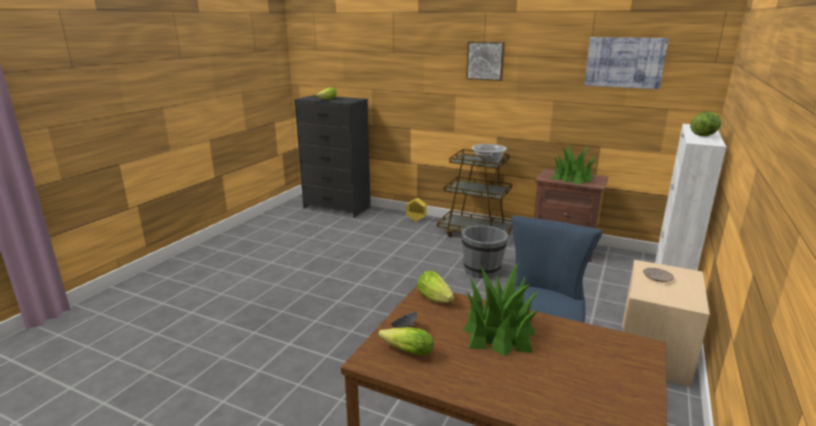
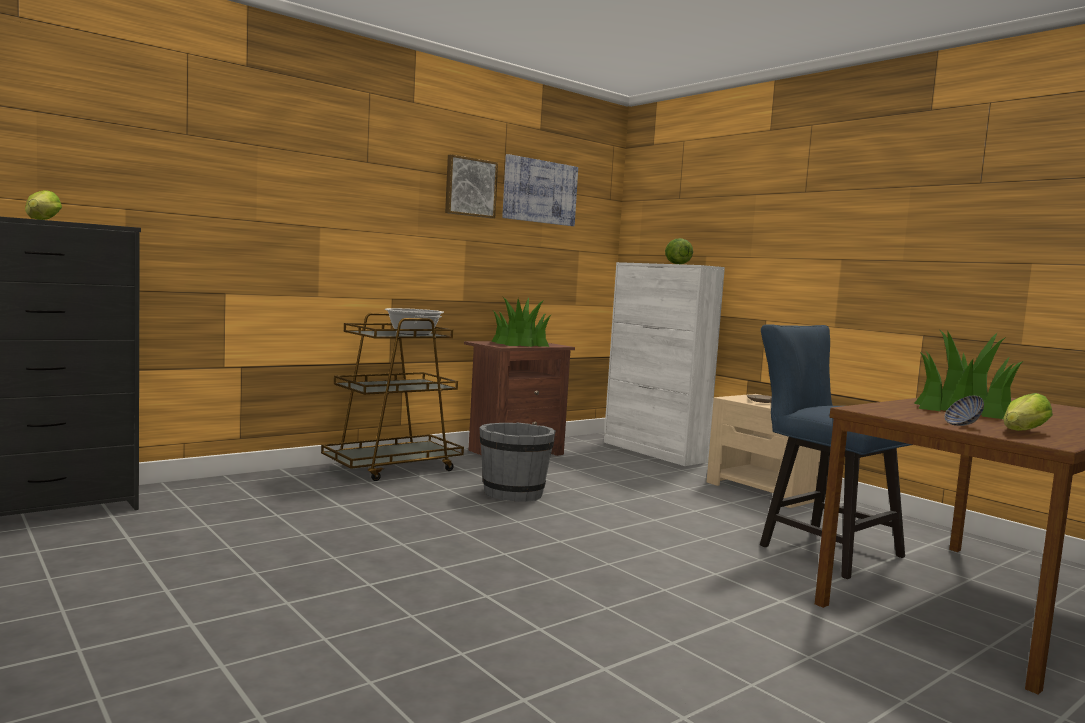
camera: 65 degrees left, 15 degrees down
yellow planter [406,198,427,222] -> none
lettuce [417,271,454,303] -> none
picture [466,41,505,81] -> picture moved to [445,154,498,218]

